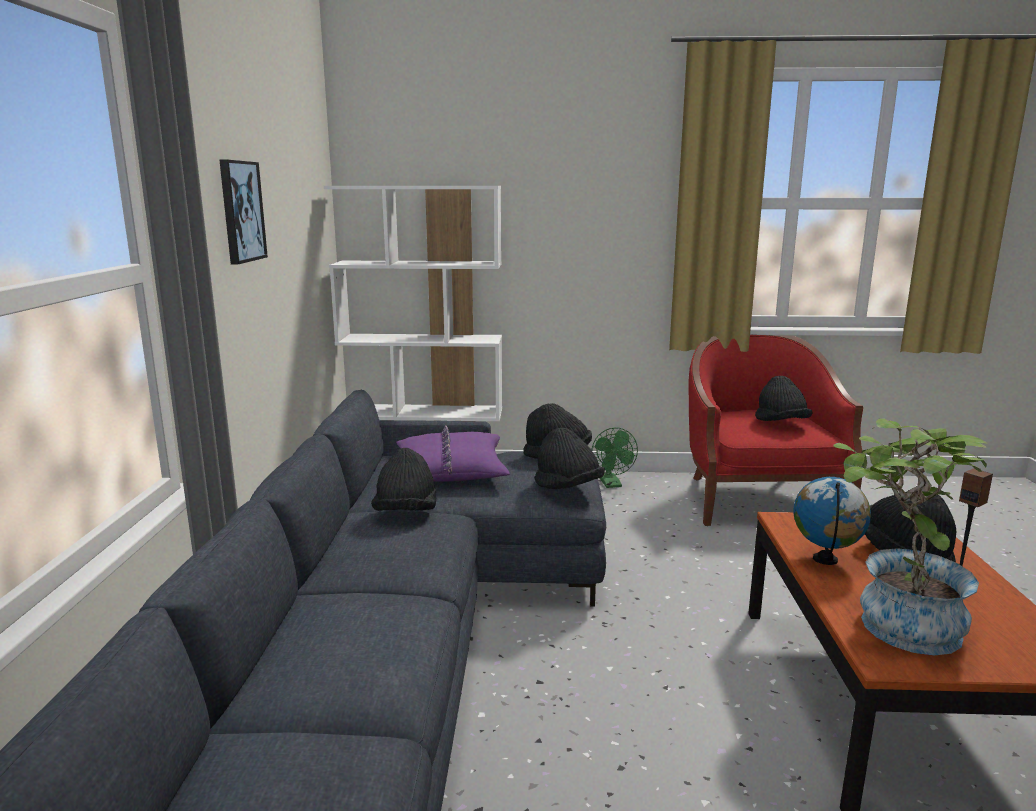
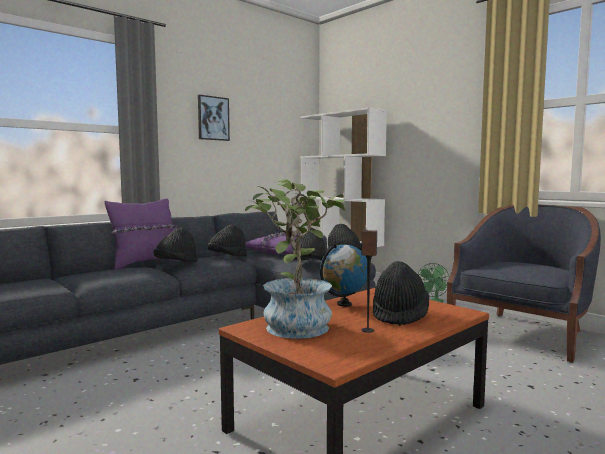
camera: 45 degrees right, 10 degrees down
red armchair [688,335,863,526] -> blue armchair [447,204,601,363]
black hat [755,376,812,421] -> black hat moved to [153,227,198,262]
none -> purple pillow [105,199,180,269]

